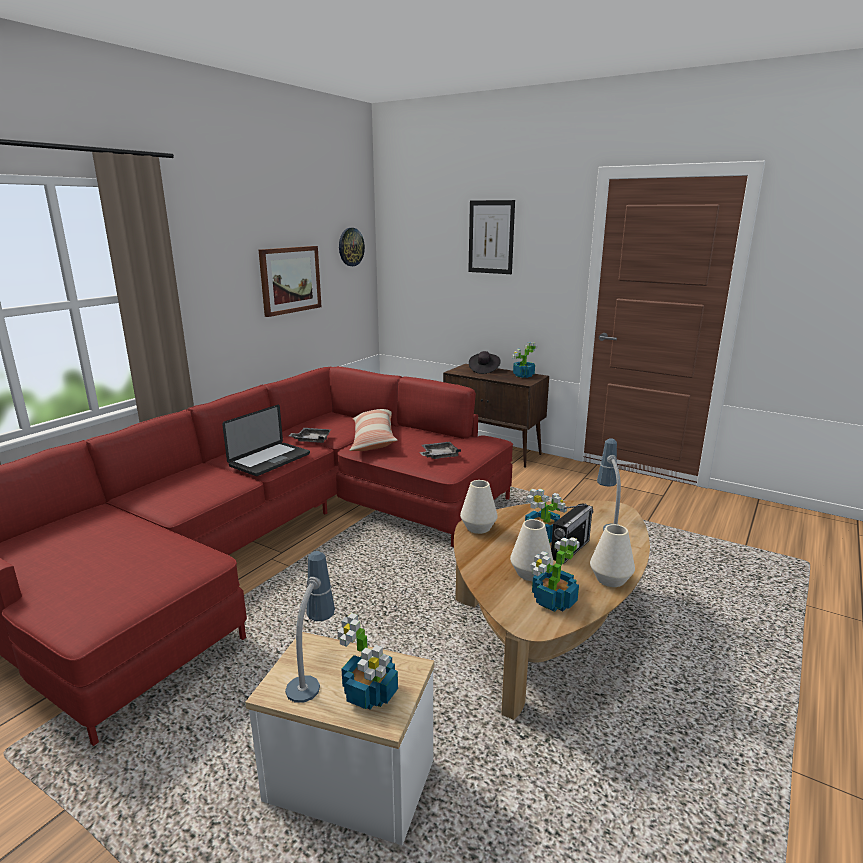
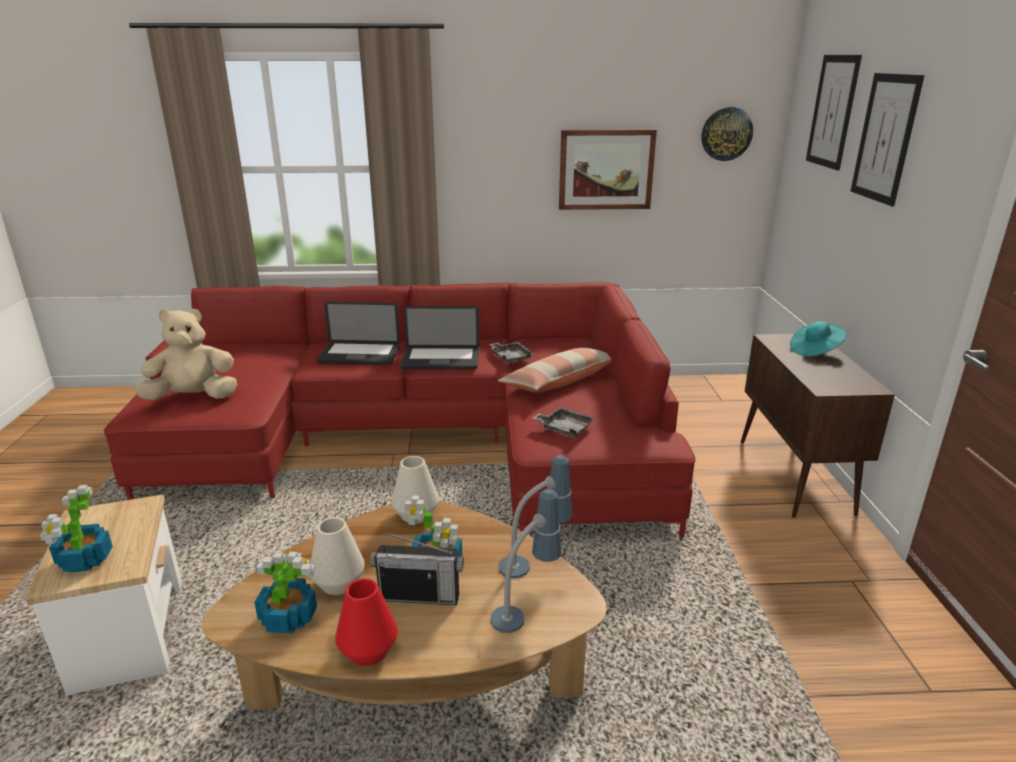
camera: 55 degrees right, 5 degrees up
table lamp [285,551,335,703] -> table lamp moved to [499,455,572,578]
black hat [469,351,501,374] -> turquoise hat [790,321,846,356]
potted plant [512,342,537,378] -> none
white vase [590,524,635,587] -> red vase [335,578,398,666]
none -> beige plush toy [134,309,238,400]
none -> laptop [317,302,400,365]
none -> picture [806,55,862,171]

